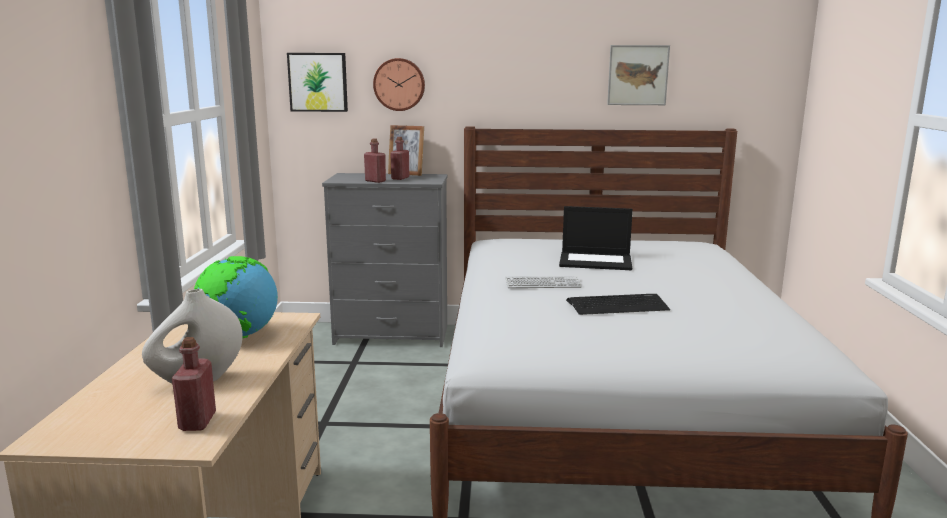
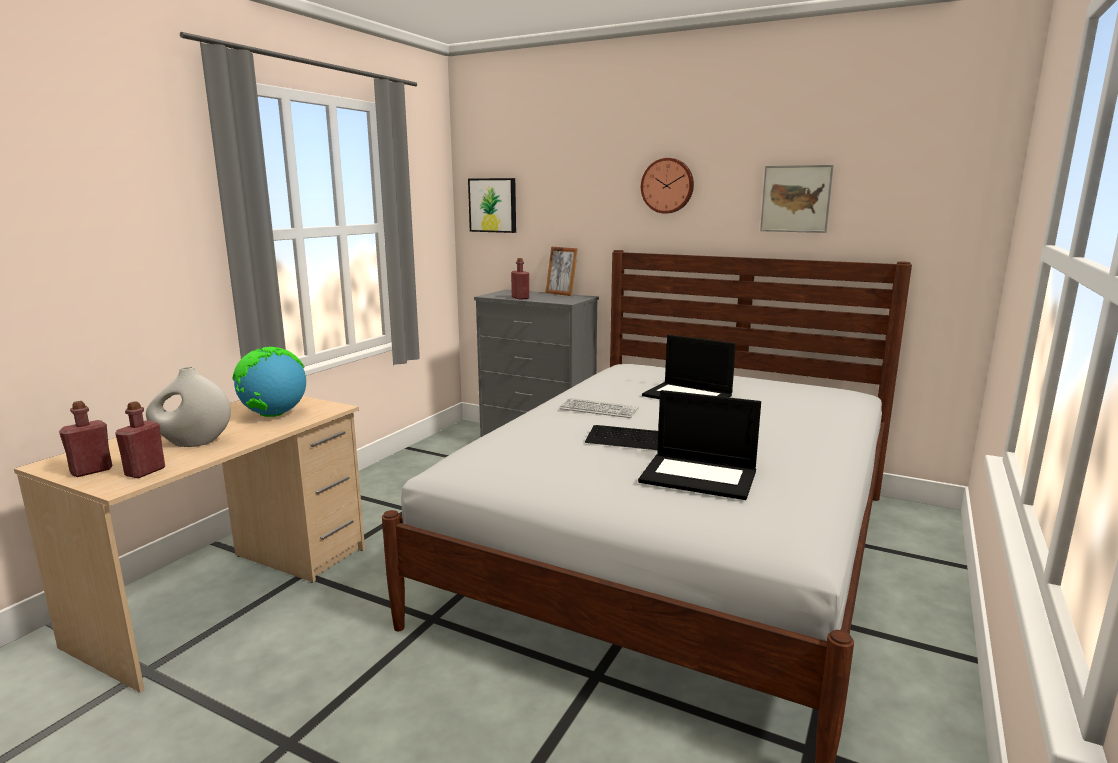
camera: 25 degrees right, 0 degrees up
wall clock [373,58,425,111] -> wall clock moved to [641,158,694,214]
red bottle [390,137,409,180] -> red bottle moved to [59,401,112,477]
none -> laptop [638,390,761,500]

